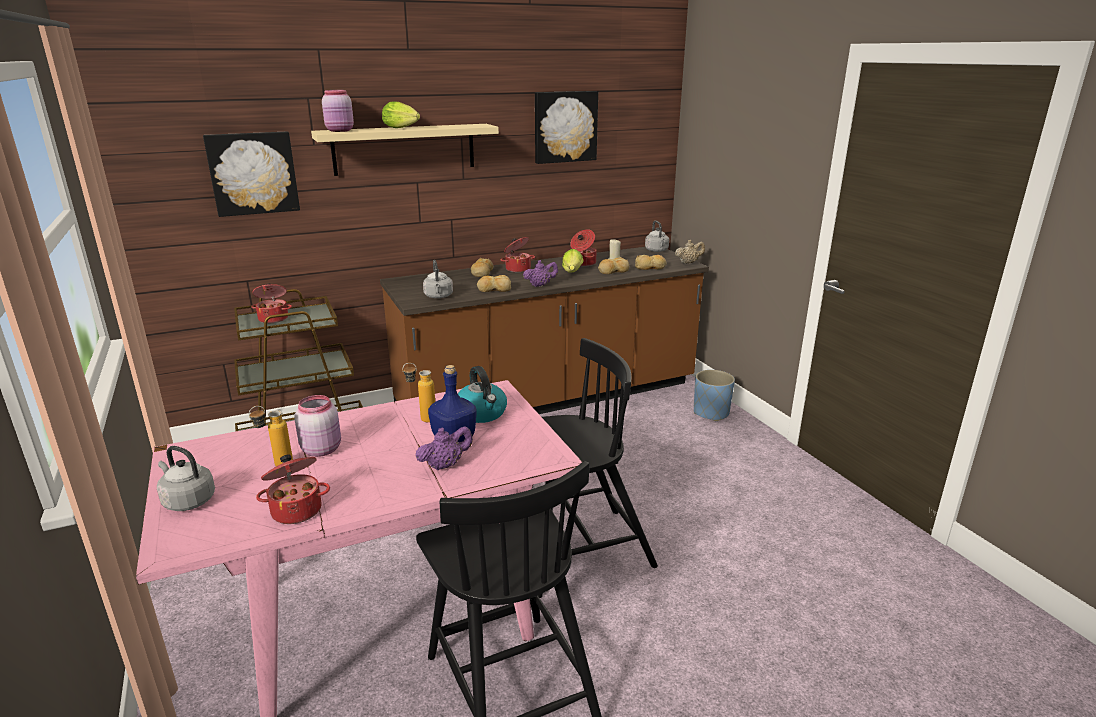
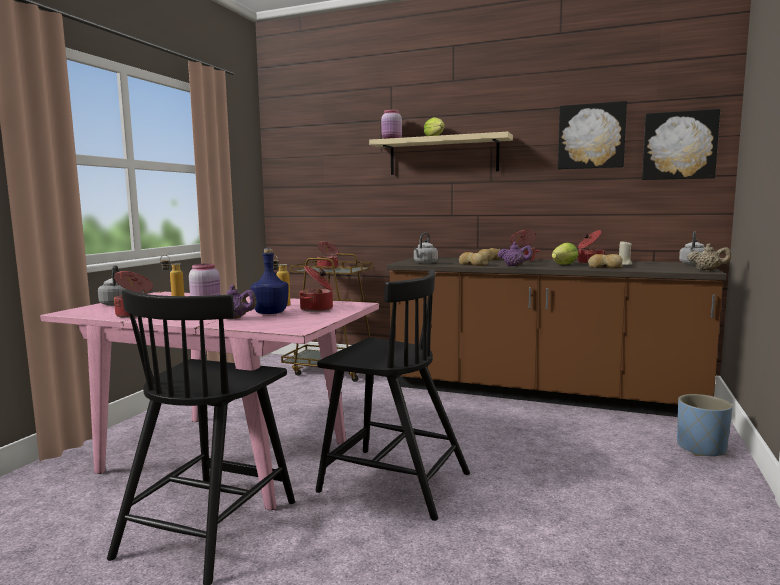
camera: 45 degrees right, 15 degrees down
picture [203,132,300,217] -> picture moved to [642,109,720,180]
kettle [458,366,507,423] -> cooking pot [299,266,333,312]
bread [635,255,667,270] -> none

